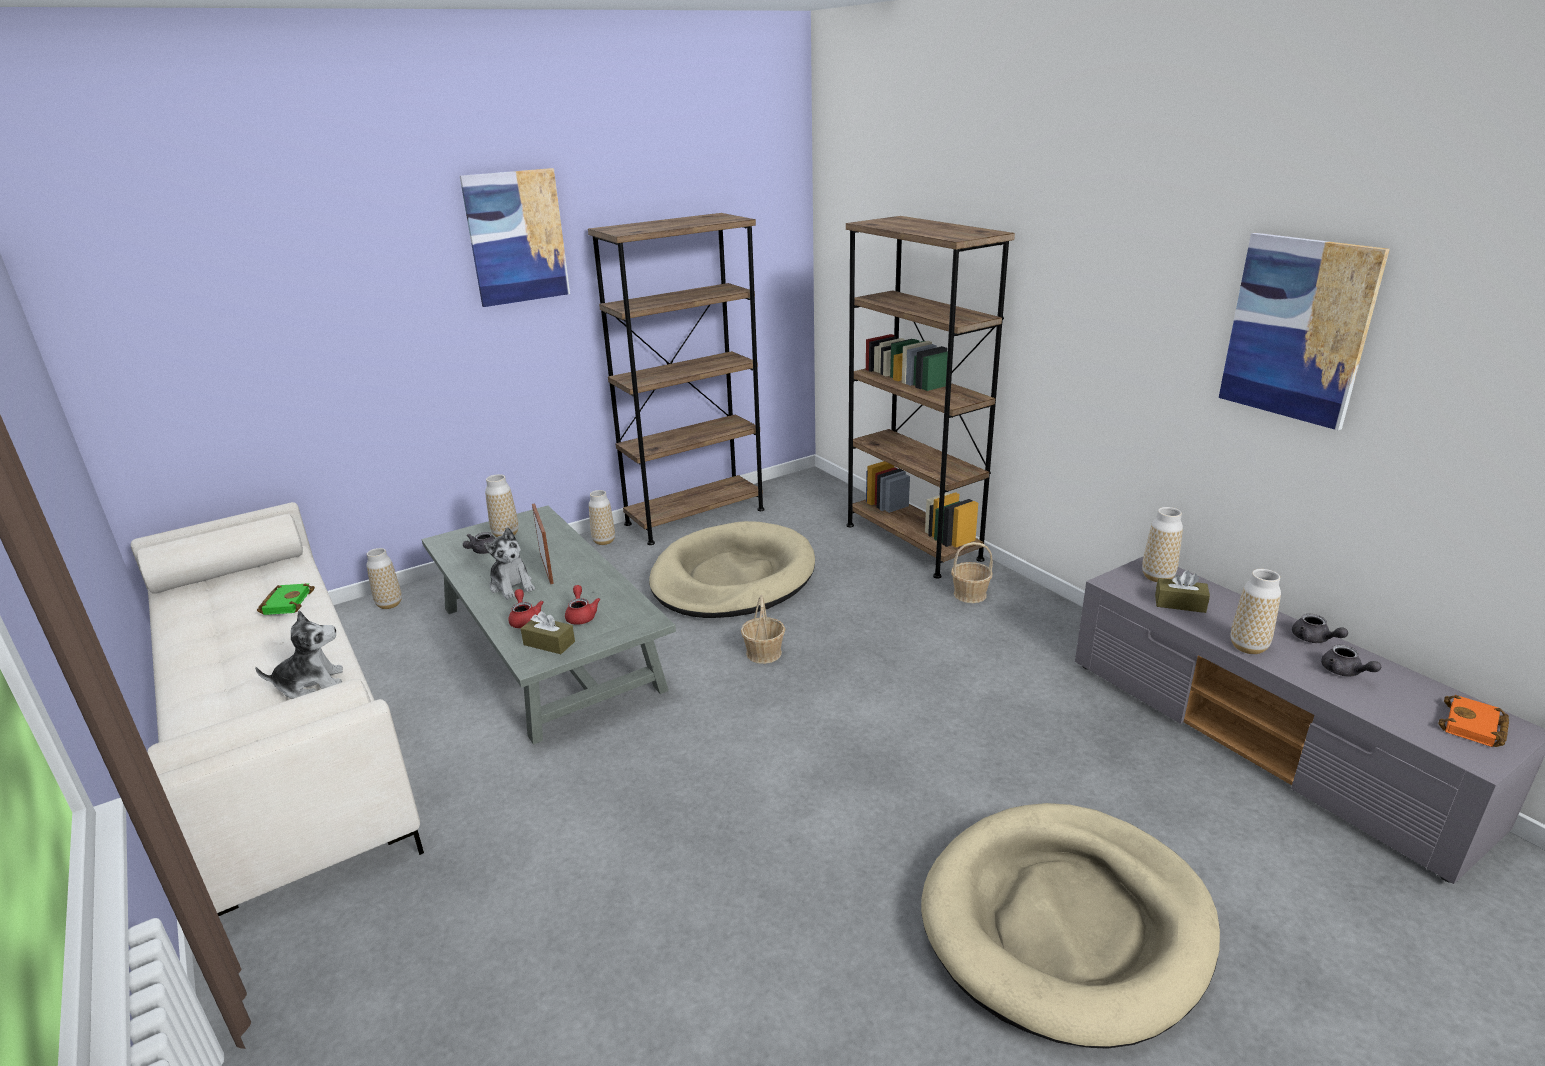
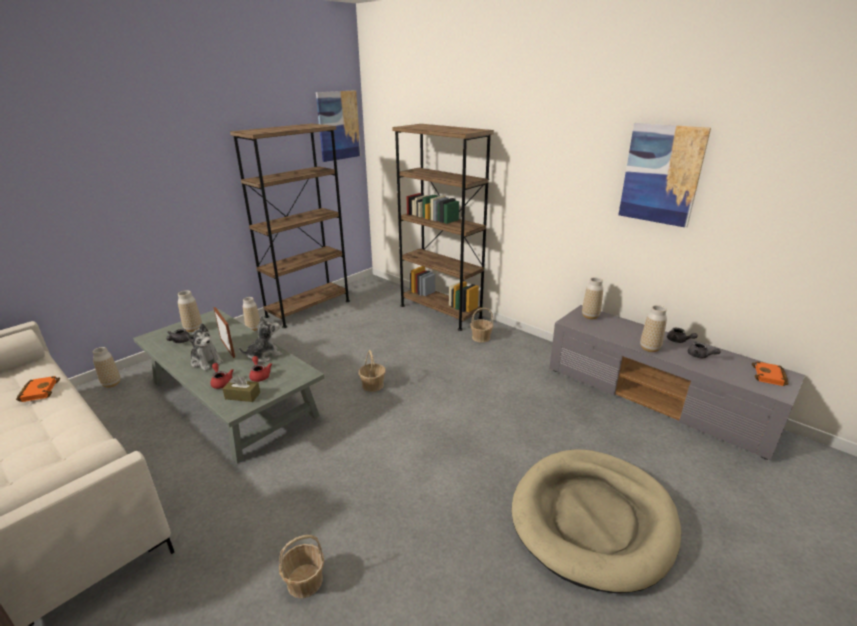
camera: 15 degrees left, 0 degrees up
plush toy [255,610,343,699] -> plush toy moved to [239,316,282,363]
green book [257,583,315,615] -> orange book [16,376,60,402]
picture [460,168,570,307] -> picture moved to [316,90,361,162]
beige dog bed [649,521,815,618] -> none
brown tissue box [1155,570,1210,613] -> none
none -> basket [279,535,324,598]

